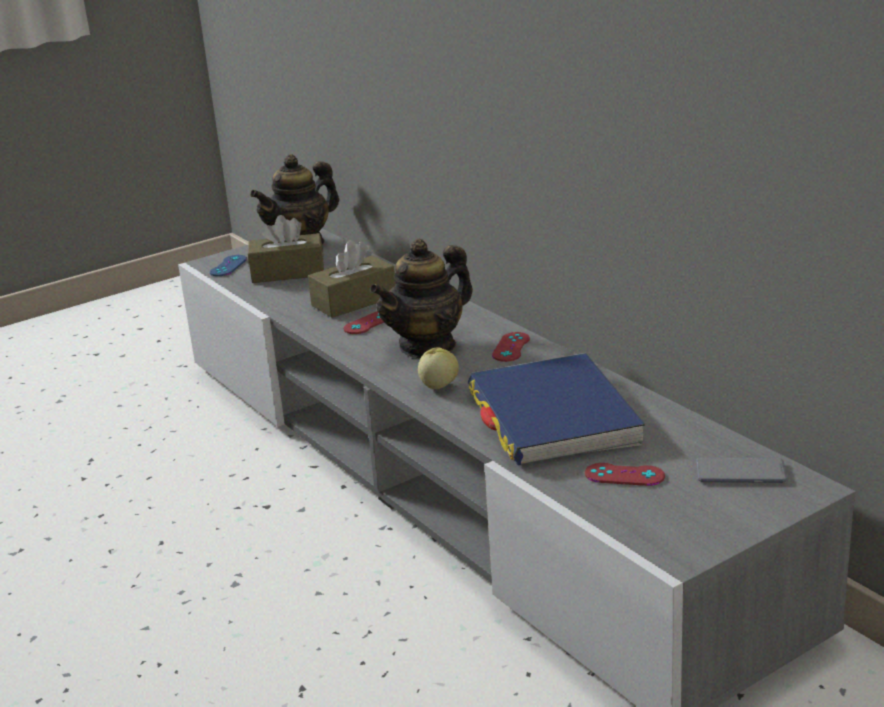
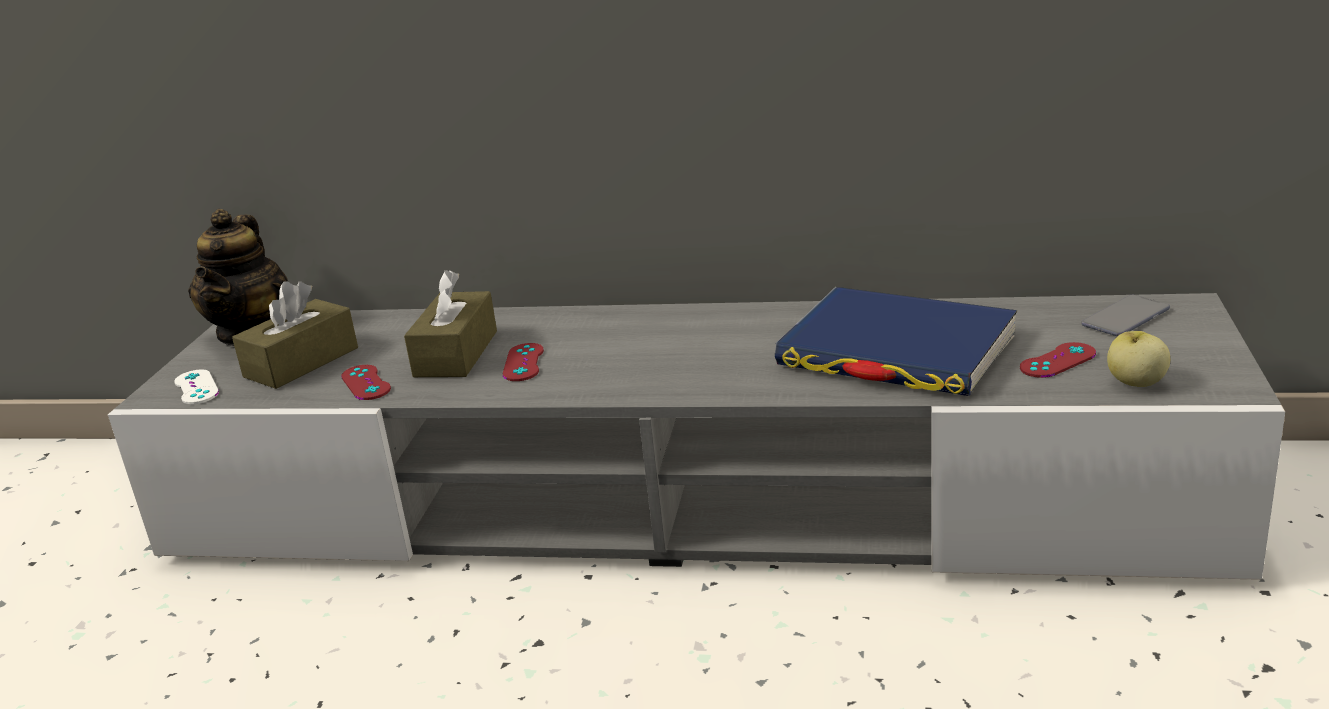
camera: 45 degrees left, 0 degrees up
blue game controller [210,255,247,276] -> white game controller [175,370,219,404]
teapot [370,239,473,358] -> none
apple [418,347,459,389] -> apple moved to [1107,331,1170,387]
red game controller [492,332,530,362] -> red game controller moved to [341,365,391,400]

